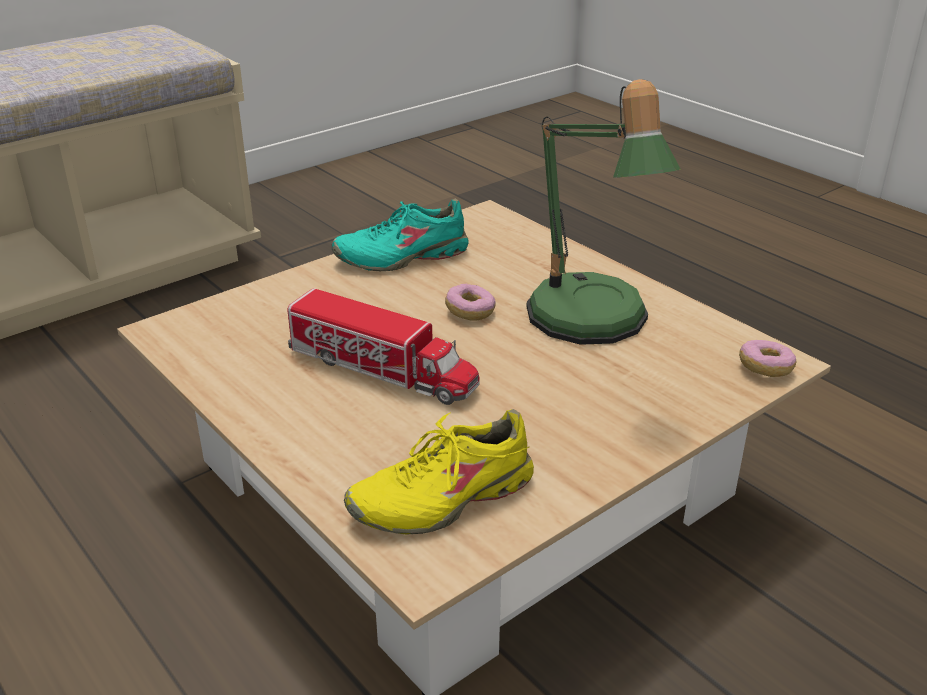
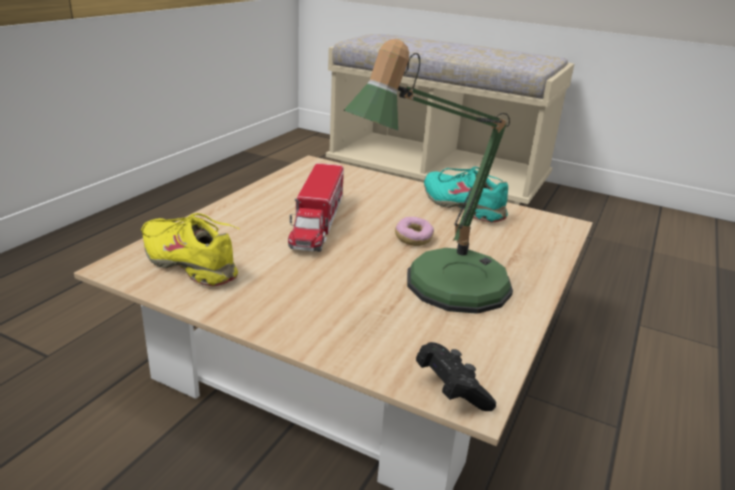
camera: 65 degrees right, 5 degrees down
donut [739,340,797,377] -> black game controller [416,342,496,411]

